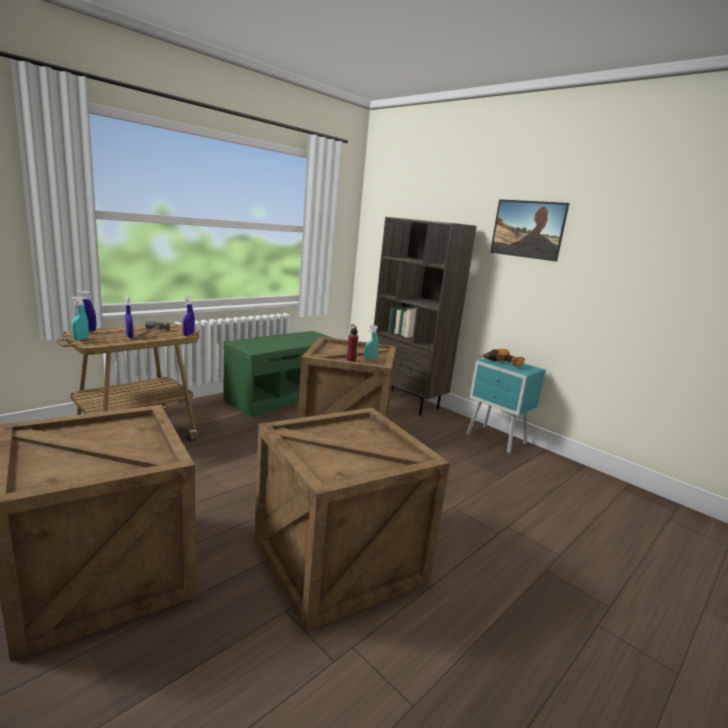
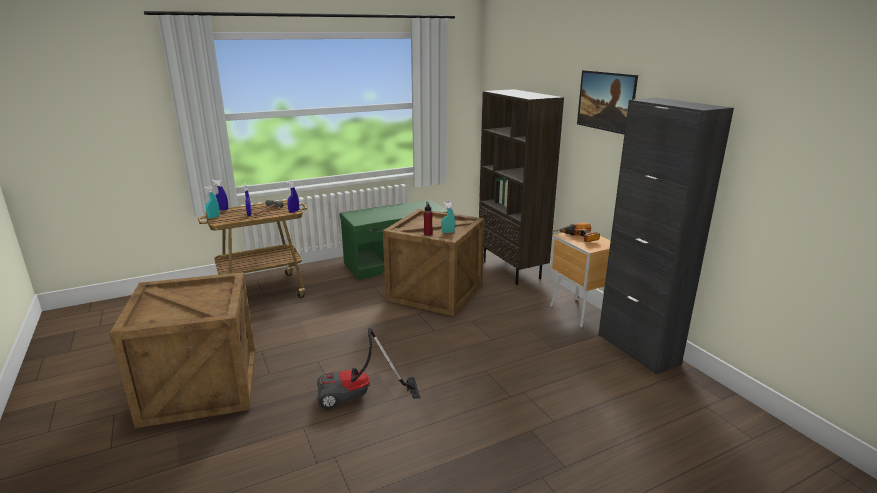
camera: 20 degrees right, 5 degrees up
crate [254,408,450,632] -> vacuum cleaner [317,328,420,409]
turquoise nightstand [466,358,546,453] -> brown nightstand [550,233,611,327]
none -> black cabinet [598,98,734,374]

